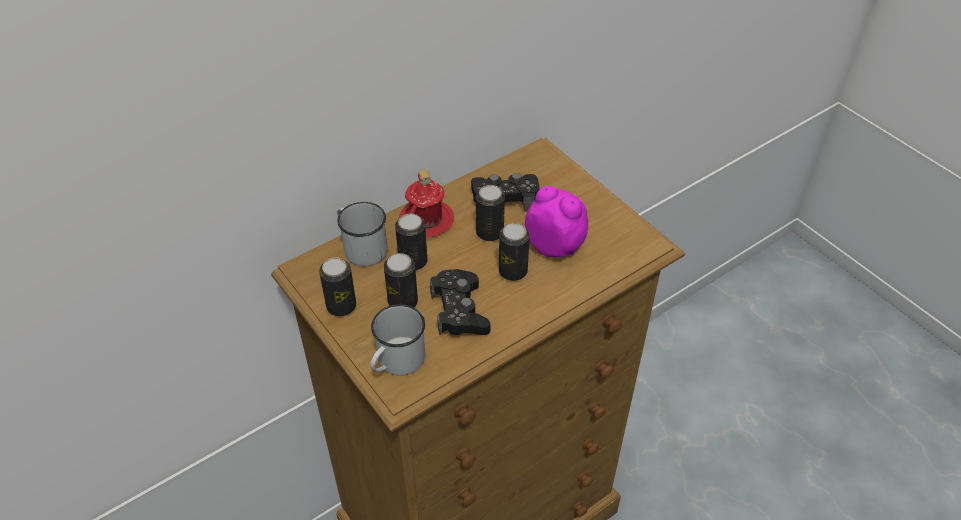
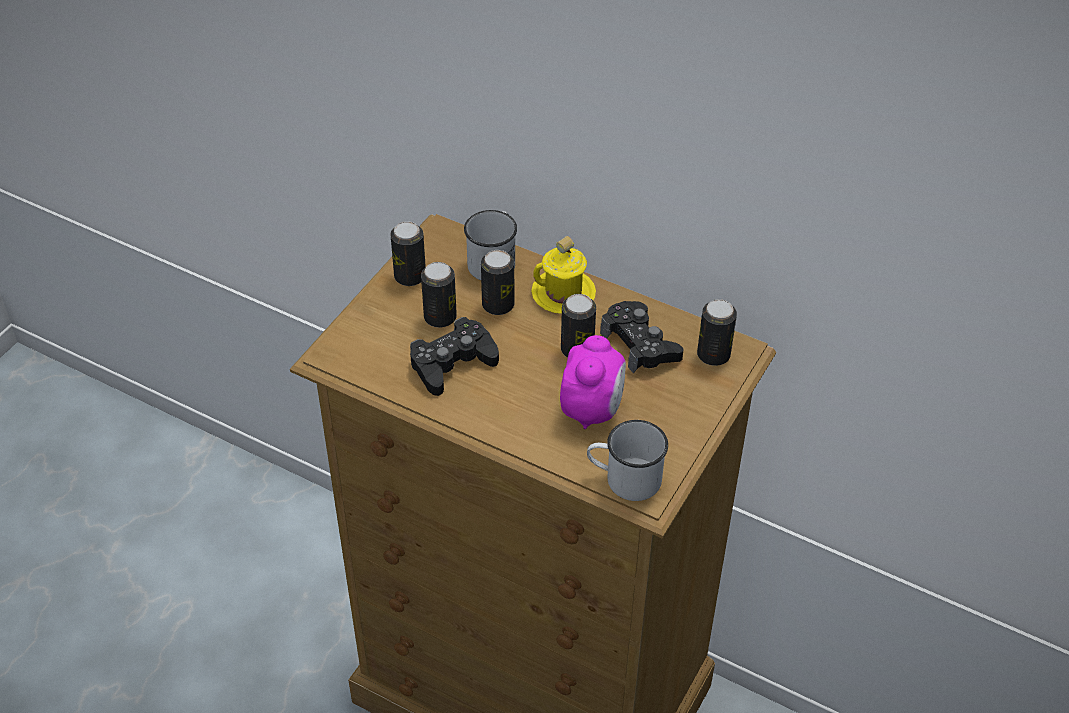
camera: 65 degrees right, 0 degrees up
white mug [370,304,425,376] -> white mug moved to [587,420,668,501]
red mug [399,170,454,237] -> yellow mug [531,236,596,314]
can [499,223,530,281] -> can moved to [697,299,737,366]

